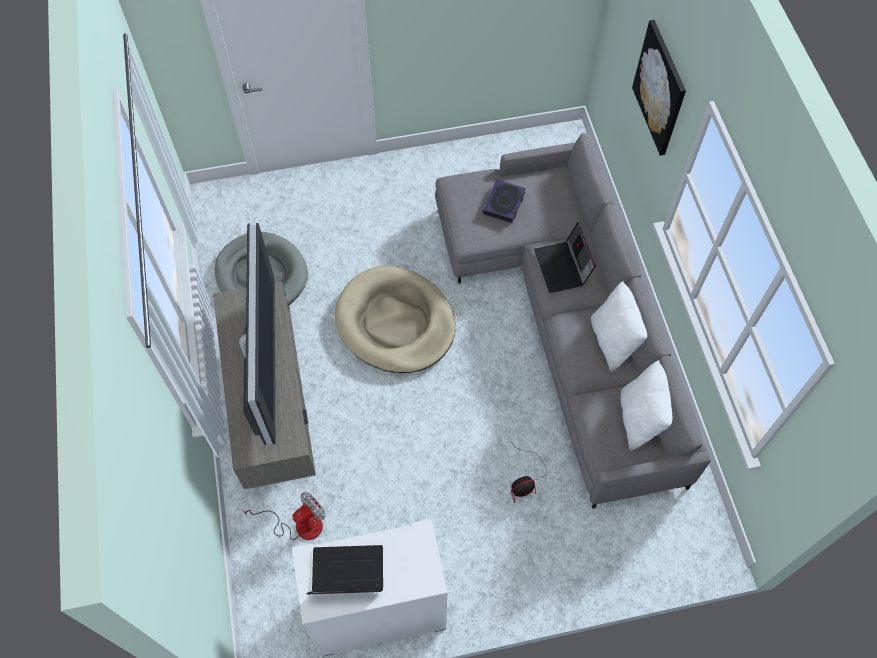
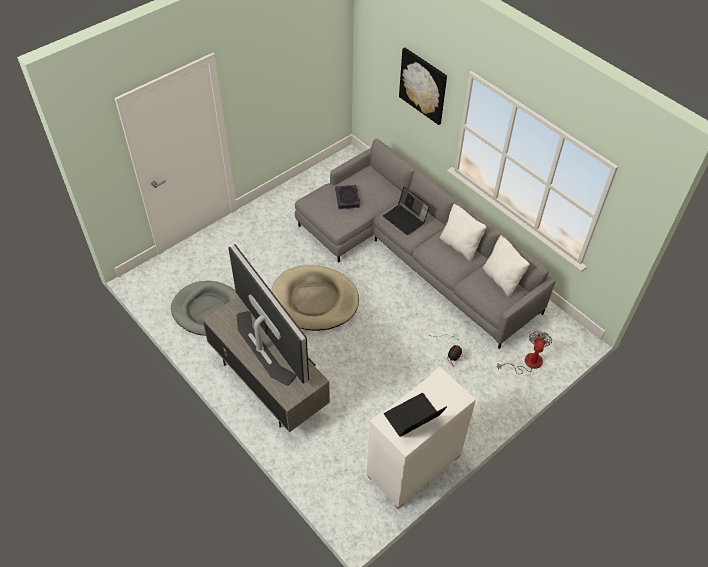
camera: 30 degrees left, 10 degrees down
fan [242,492,325,540] -> fan moved to [497,331,552,374]

